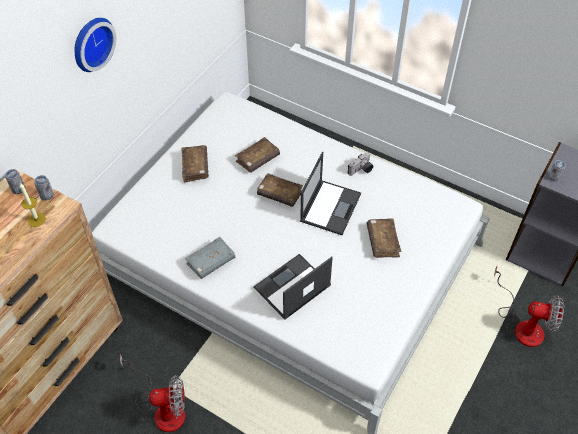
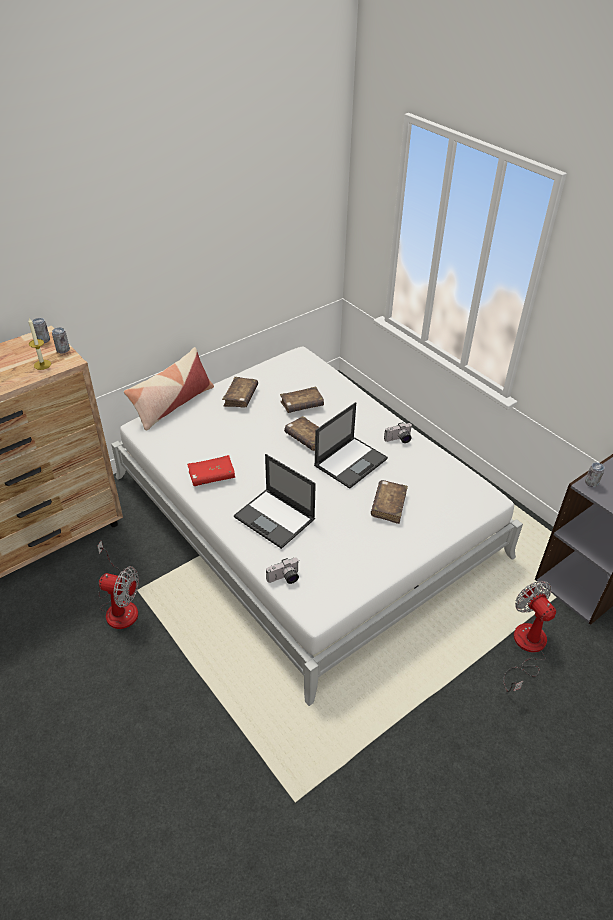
camera: 20 degrees right, 10 degrees down
wall clock [75,18,116,72] -> none
grey book [185,237,235,279] -> red book [187,455,235,486]
laptop [253,254,333,320] -> laptop turned 120 degrees counterclockwise [234,454,316,549]
fan [494,267,564,347] -> fan turned 150 degrees counterclockwise [503,581,556,692]
none -> pillow [124,347,214,430]
none -> camera [266,558,299,584]

